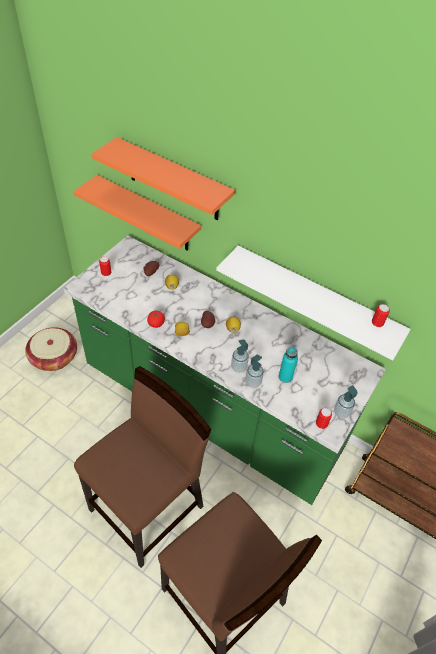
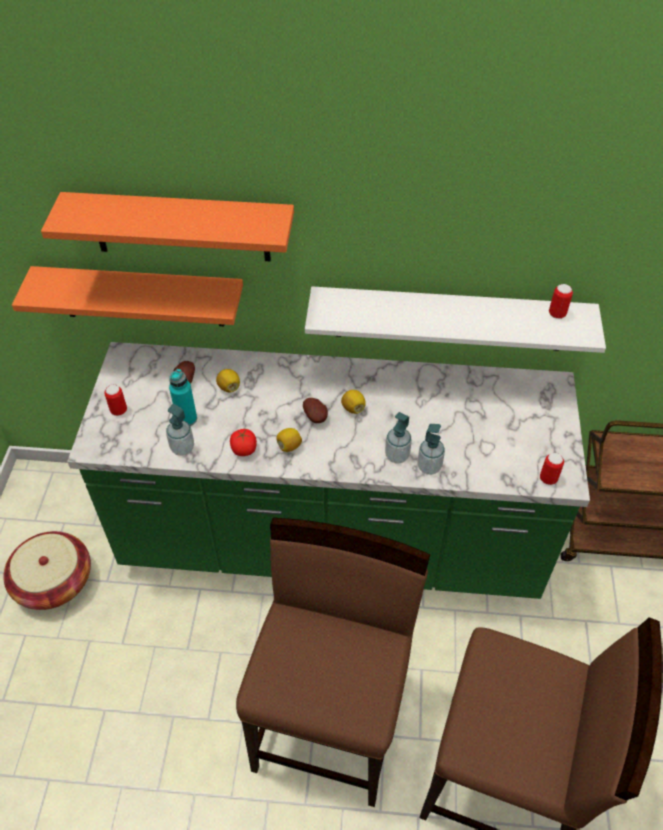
camera: 25 degrees left, 0 degrees up
turquoise bottle [279,346,298,383] -> turquoise bottle moved to [169,369,197,426]
soap dispenser [334,385,358,418] -> soap dispenser moved to [166,404,194,456]

